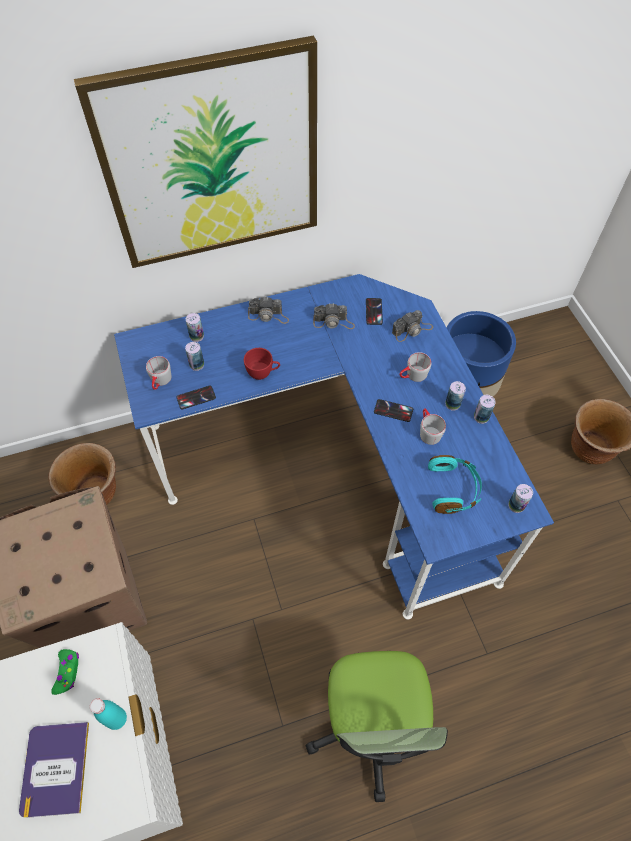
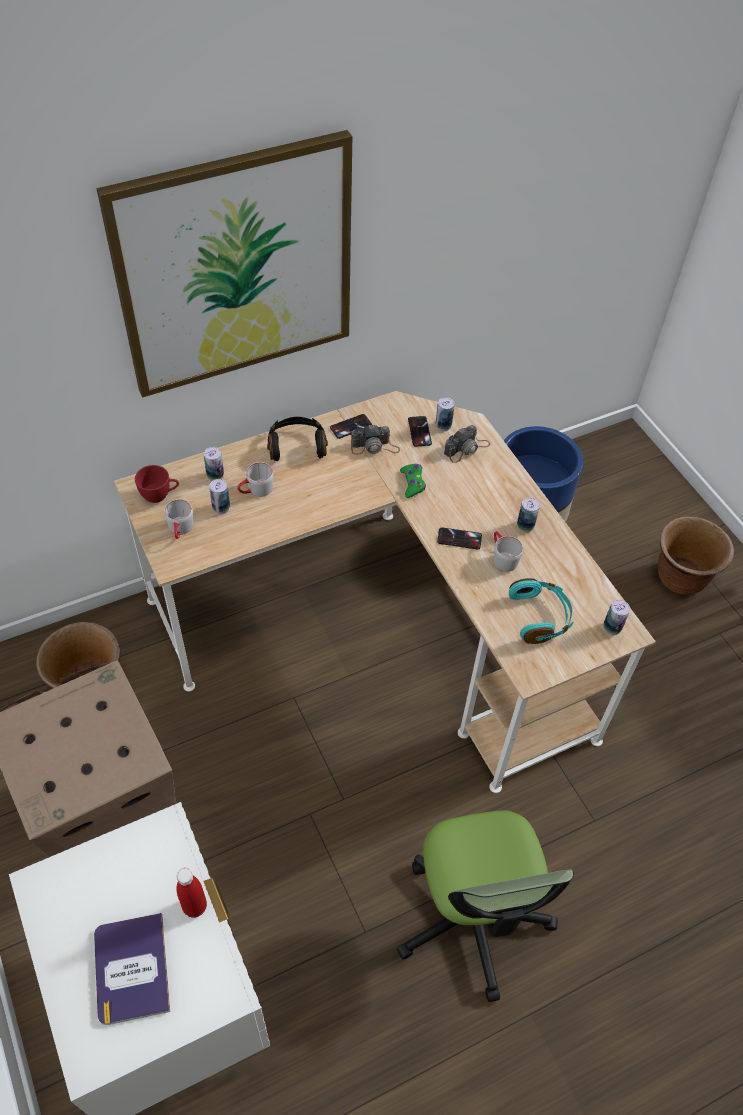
camera: 10 degrees left, 5 degrees down
green game controller [51,649,79,695] -> green game controller moved to [400,464,426,498]
turquoise bottle [90,698,127,730] -> red bottle [177,868,207,918]
blue desk [114,274,554,620] -> beige desk [114,391,656,793]
phone [177,386,216,409] -> phone moved to [330,414,372,439]
red cup [244,348,280,380] -> red cup moved to [135,465,179,503]
camera [248,297,289,324] -> black headphones [267,417,328,461]
grey mug [399,352,431,382] -> grey mug moved to [237,462,274,497]
can [474,395,496,424] -> can moved to [435,397,454,432]

